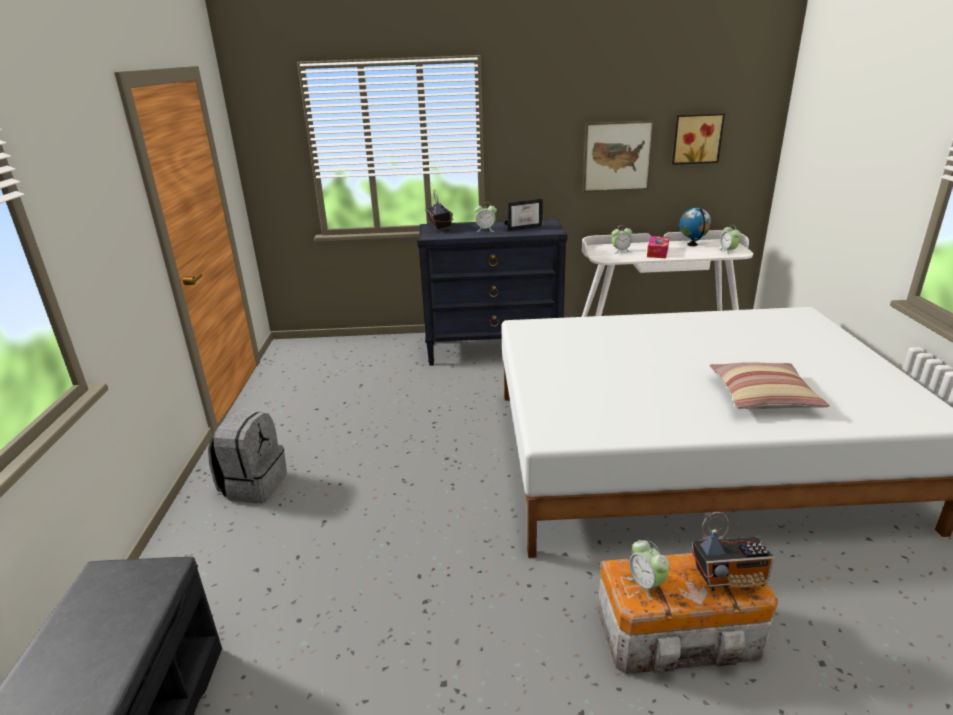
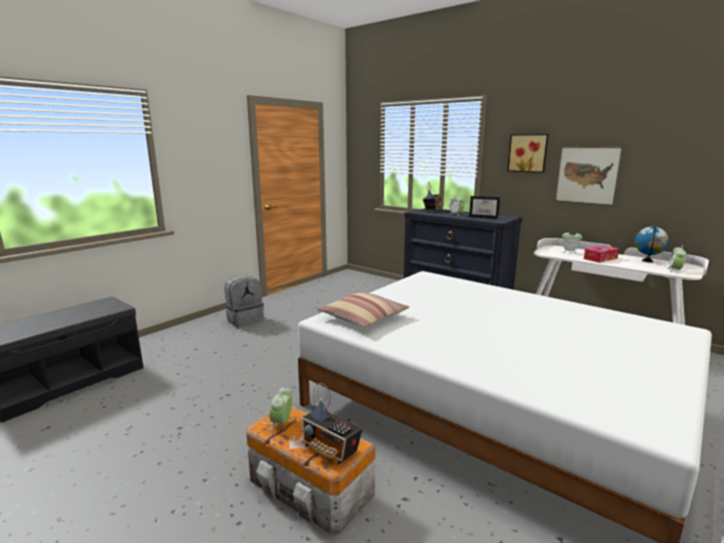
camera: 40 degrees right, 10 degrees down
picture [672,114,725,165] -> picture moved to [507,134,549,173]
pillow [709,362,830,409] -> pillow moved to [317,292,410,327]

